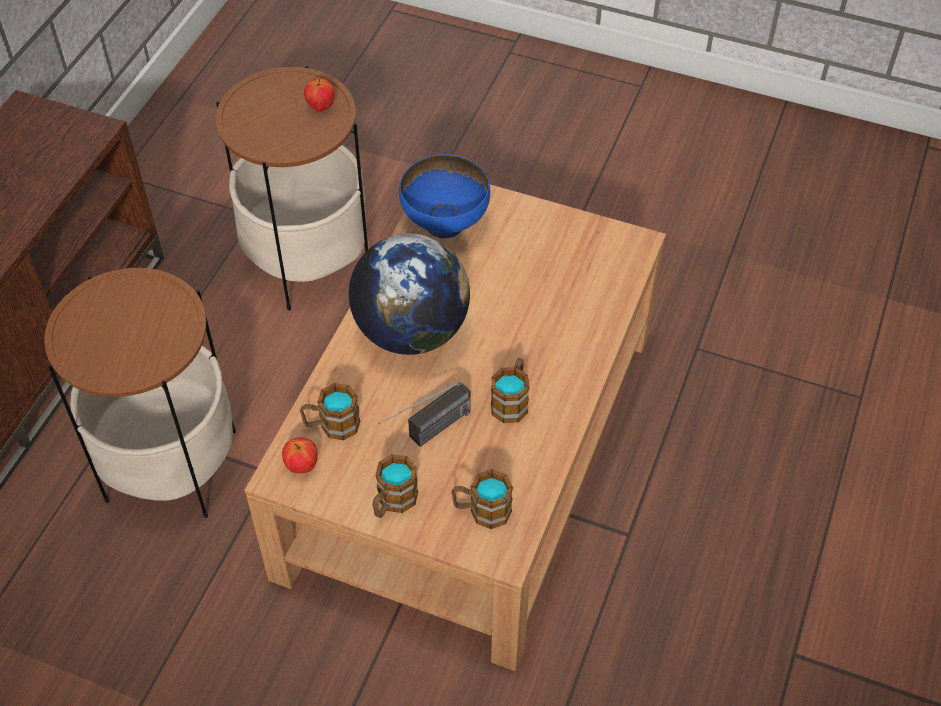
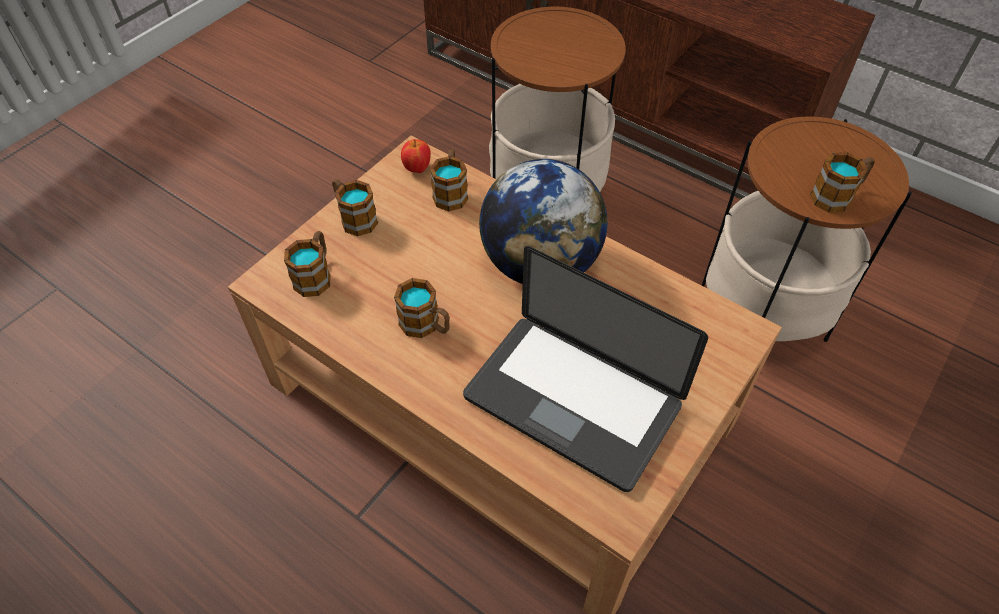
camera: 105 degrees right, 0 degrees up
apple [304,78,335,112] -> mug [810,152,875,213]
radio [378,381,471,447] -> none
blue bowl [399,154,490,238] -> none
none -> laptop [463,246,708,492]

